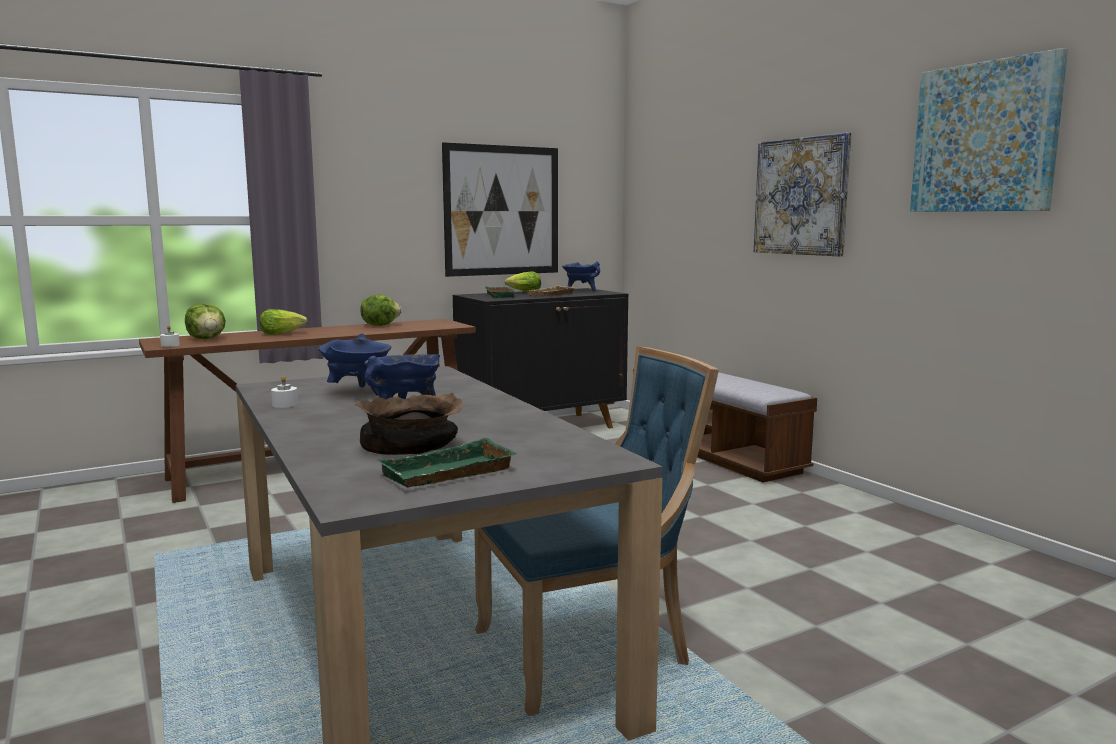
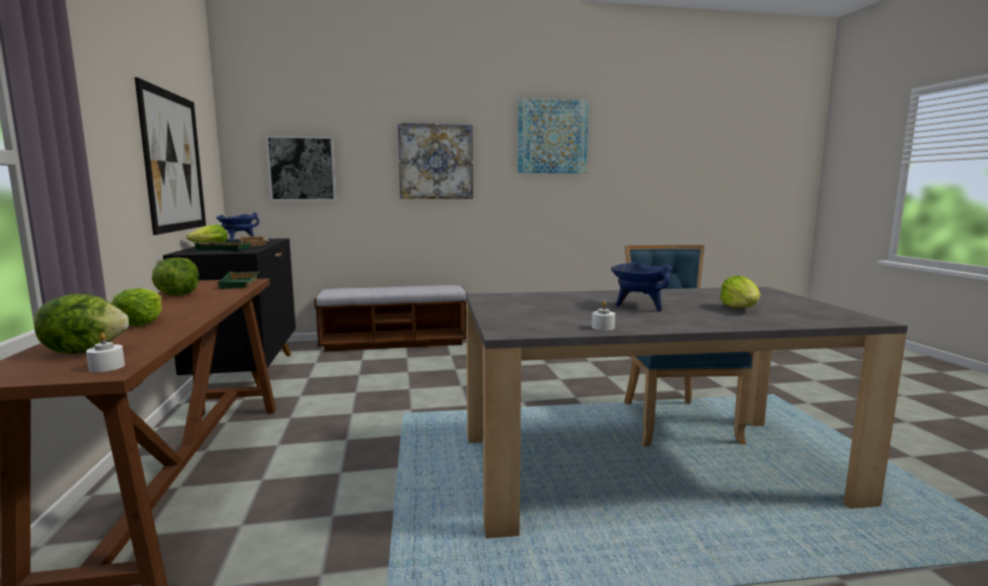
camera: 70 degrees left, 0 degrees up
blue cooking pot [318,333,391,396] -> none
brown bowl [354,393,463,455] -> lettuce [720,275,761,308]
green tray [378,438,518,487] -> green tray moved to [217,272,260,289]
none -> picture [265,135,337,201]

